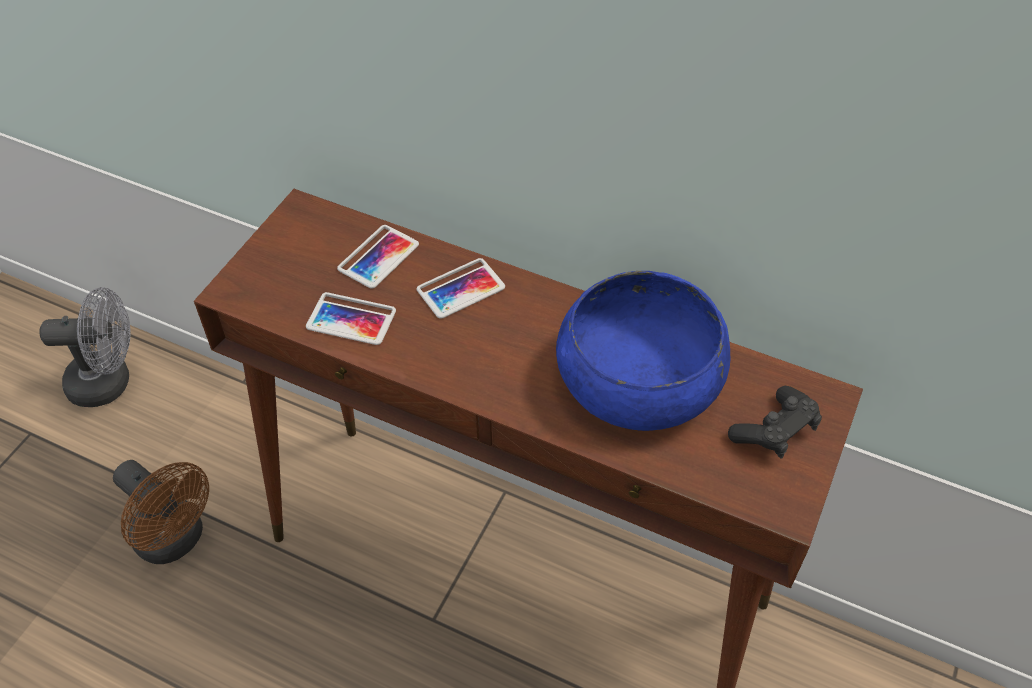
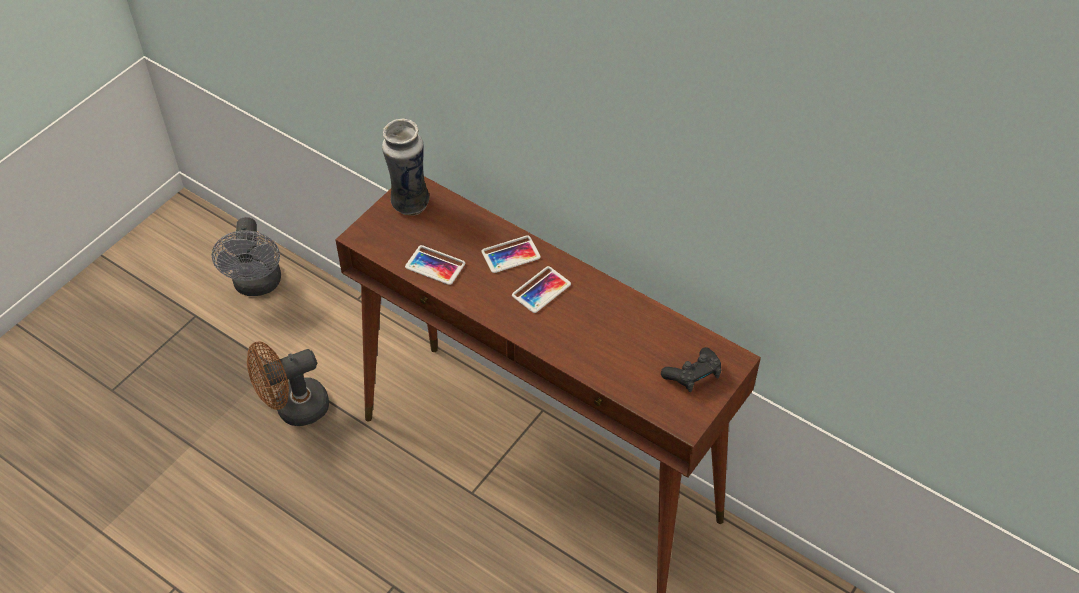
camera: 10 degrees right, 0 degrees up
grey fan [39,287,131,407] -> grey fan turned 75 degrees clockwise [212,217,281,296]
brown fan [113,460,209,564] -> brown fan turned 105 degrees clockwise [247,341,329,426]
phone [337,225,419,289] -> phone moved to [512,266,571,313]
blue bowl [556,271,730,431] -> none
none -> vase [382,118,429,216]

